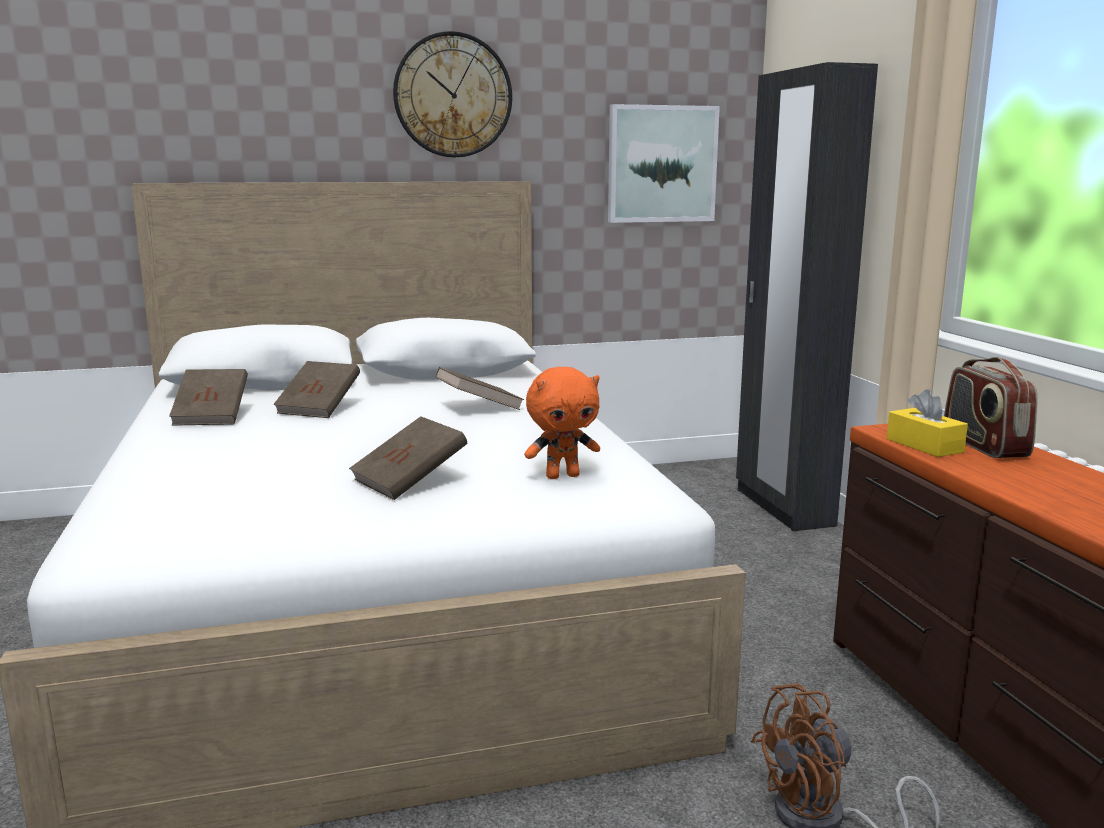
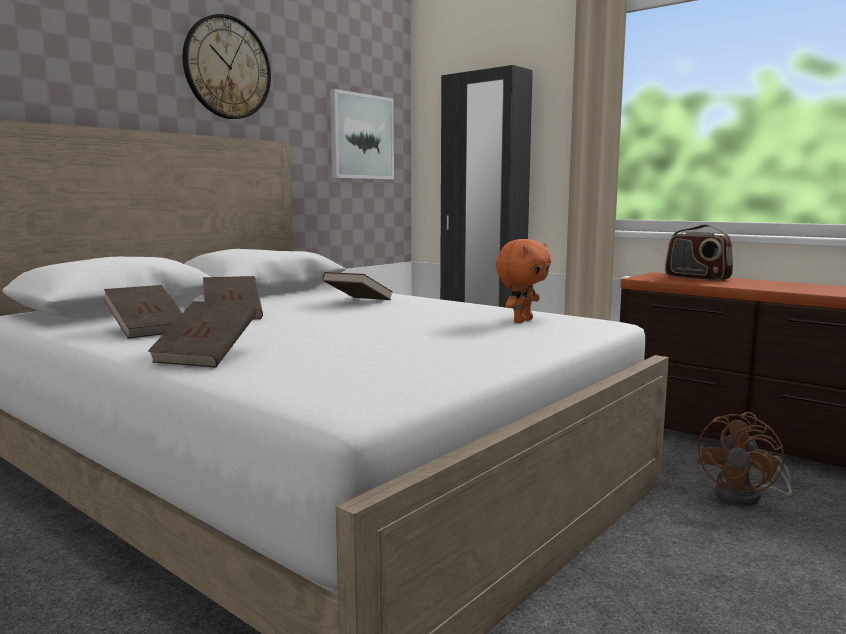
camera: 35 degrees left, 5 degrees down
brown book [349,416,467,500] -> brown book moved to [148,301,256,368]
yellow tissue box [887,390,968,457] -> none

